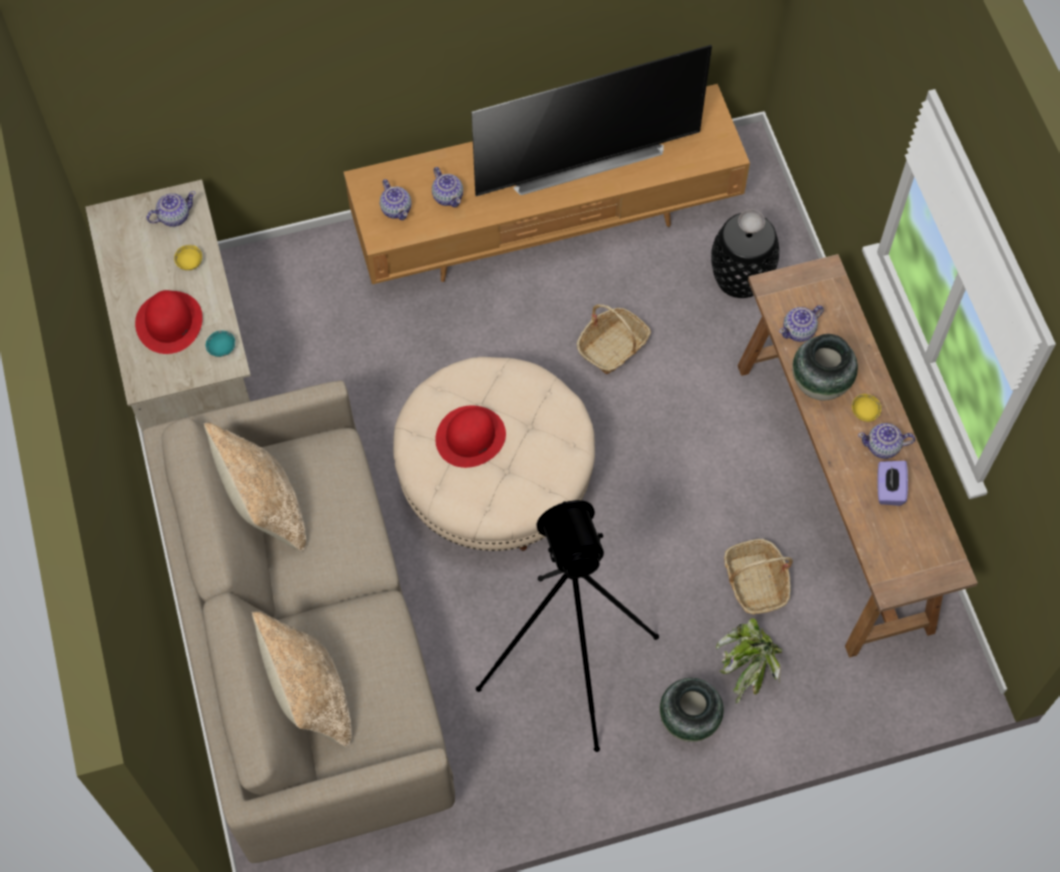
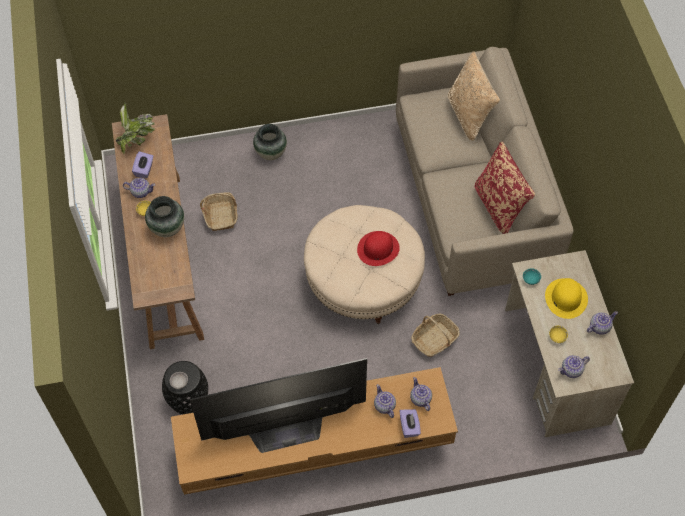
camera: 175 degrees left, 5 degrees down
red hat [135,290,203,354] -> yellow hat [545,278,588,319]
beige pillow [204,422,306,551] -> red pillow [474,141,535,234]
black floor lamp [476,500,659,752] -> none
basket [577,304,651,374] -> basket moved to [411,313,460,357]
potted plant [716,618,782,703] -> potted plant moved to [116,102,155,154]
teapot [779,305,824,342] -> teapot moved to [587,311,618,335]
none -> purple tissue box [400,409,421,438]

